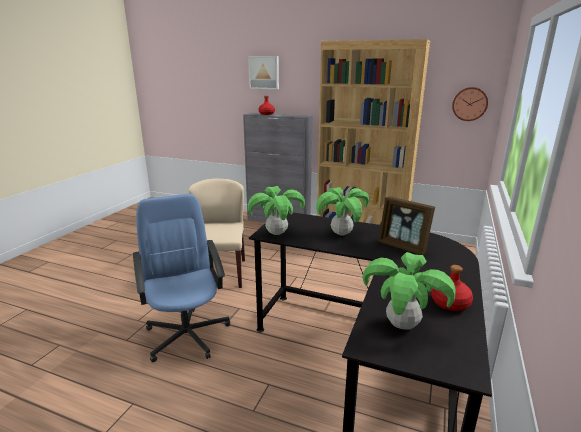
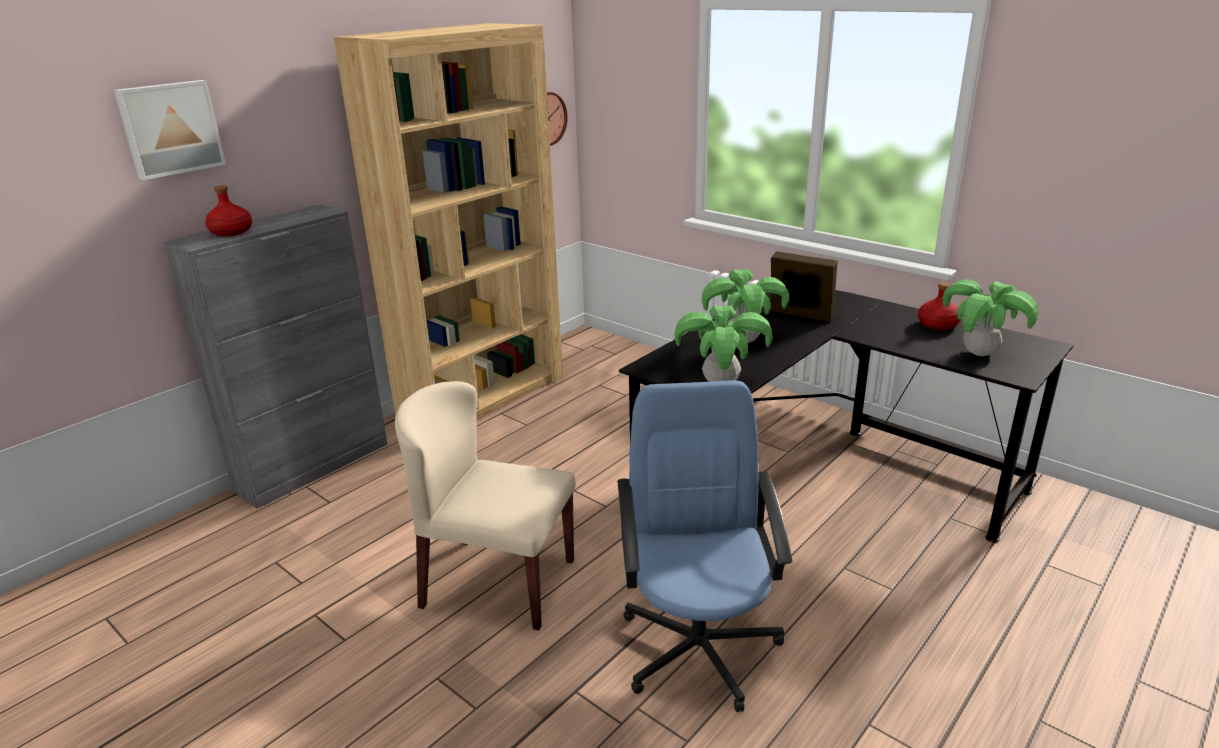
camera: 70 degrees left, 5 degrees up
blue office chair [133,194,230,362] -> blue office chair turned 90 degrees clockwise [617,380,792,712]
picture frame [378,196,435,255] -> picture frame turned 120 degrees counterclockwise [770,251,838,322]

